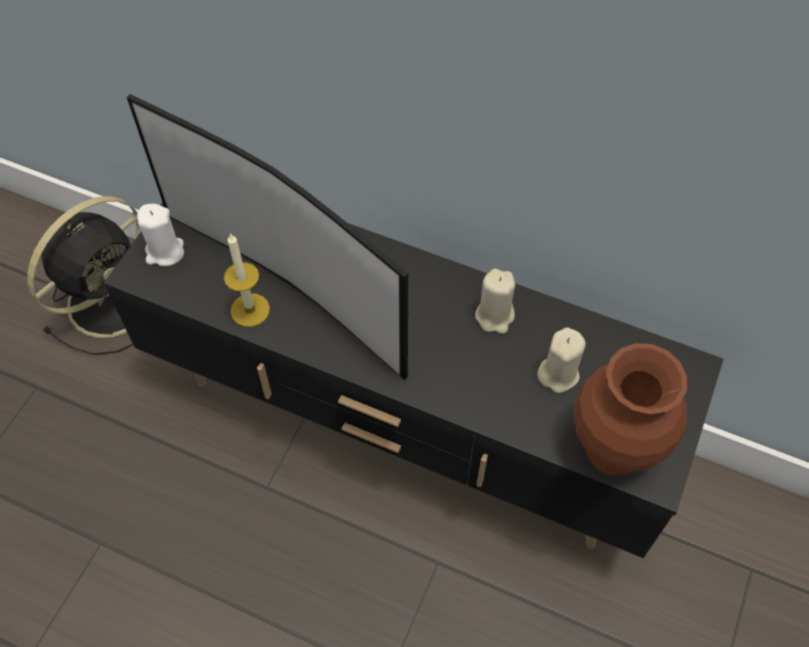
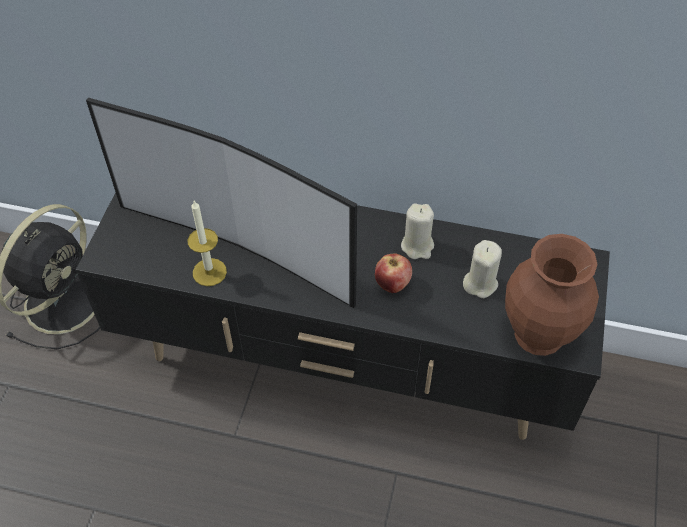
camera: 10 degrees left, 5 degrees down
white candle [137,204,184,266] -> none
none -> apple [375,254,412,293]

